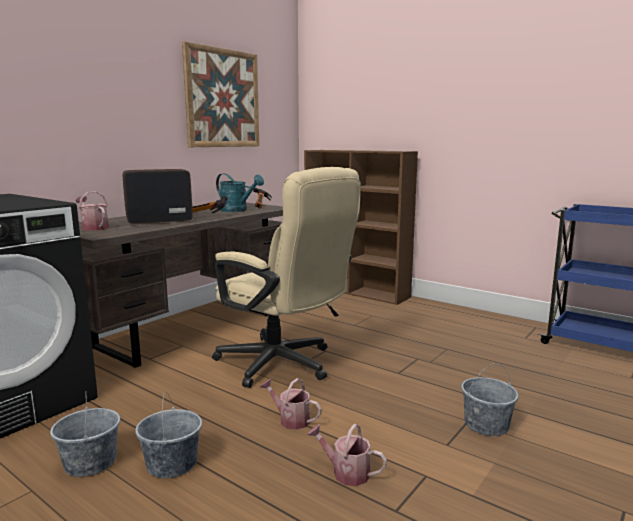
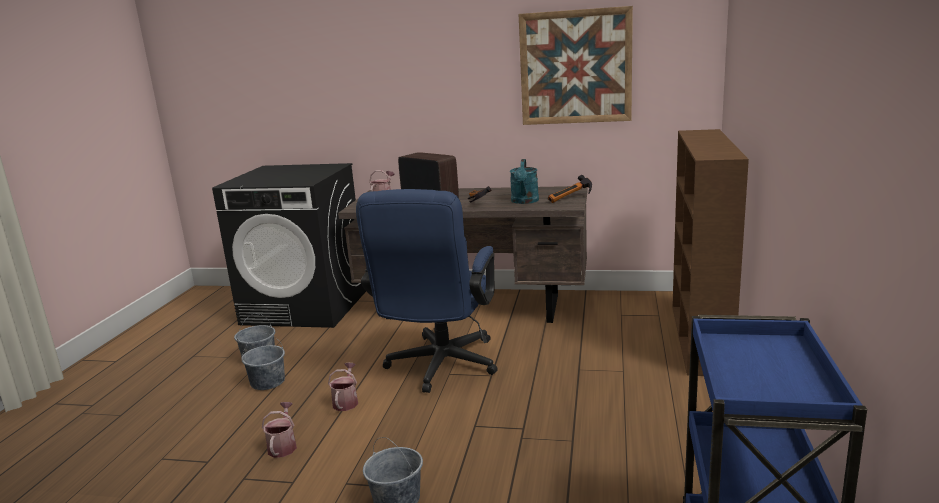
camera: 65 degrees right, 5 degrees up
beige office chair [212,167,361,388] -> blue office chair [356,189,498,393]

